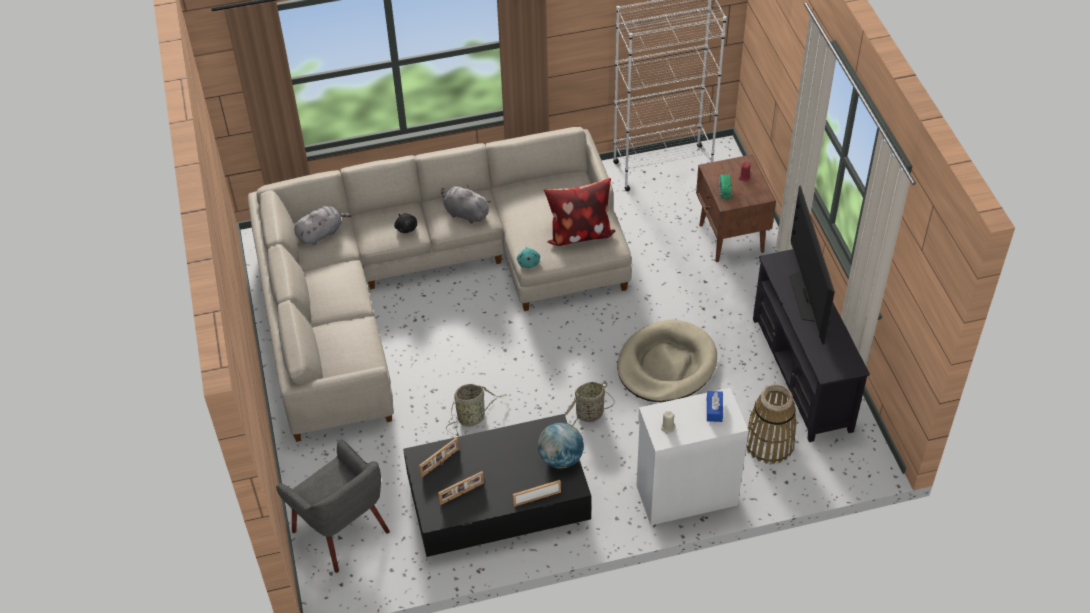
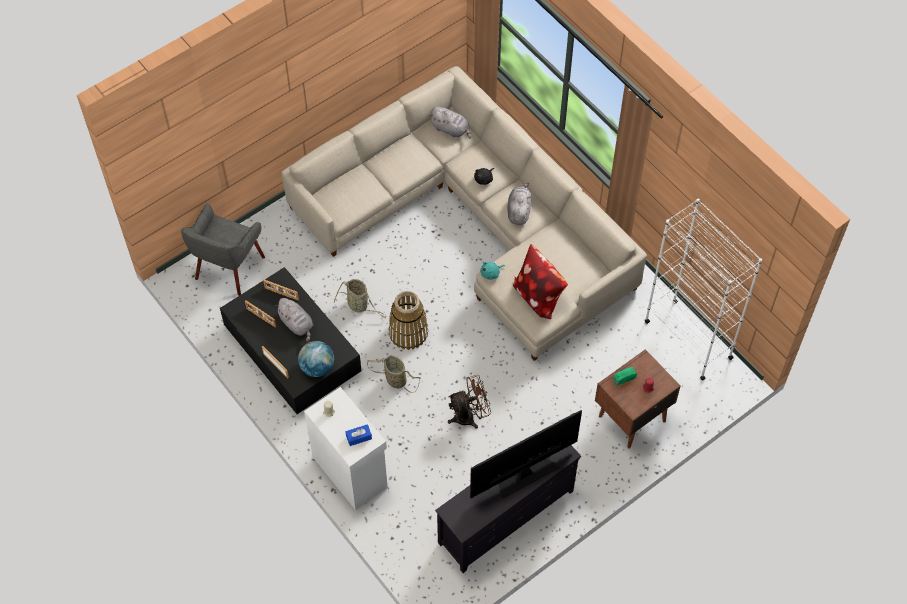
camera: 65 degrees right, 10 degrees up
beige dog bed [617,320,717,402] -> brown fan [448,375,491,429]
basket [746,384,797,464] -> basket moved to [389,291,428,350]
none -> grey plush toy [275,298,313,342]

